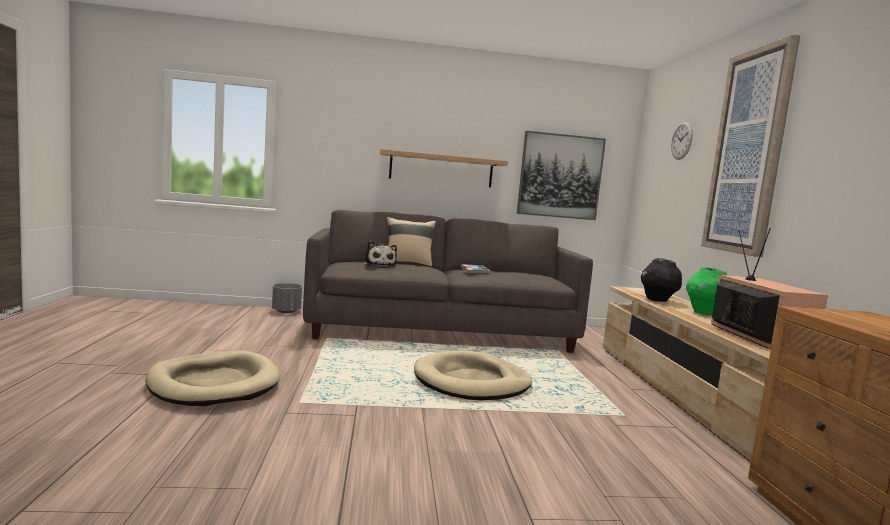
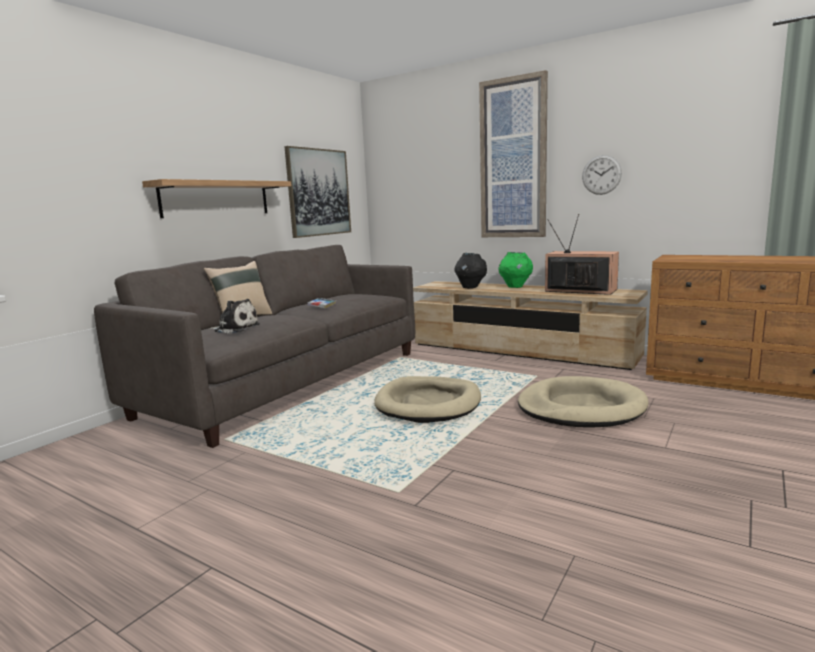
camera: 50 degrees left, 5 degrees up
beige dog bed [146,350,280,406] -> beige dog bed moved to [518,376,649,428]
grey planter [272,283,302,313] -> none
wall clock [671,122,693,160] -> wall clock moved to [582,155,622,195]

